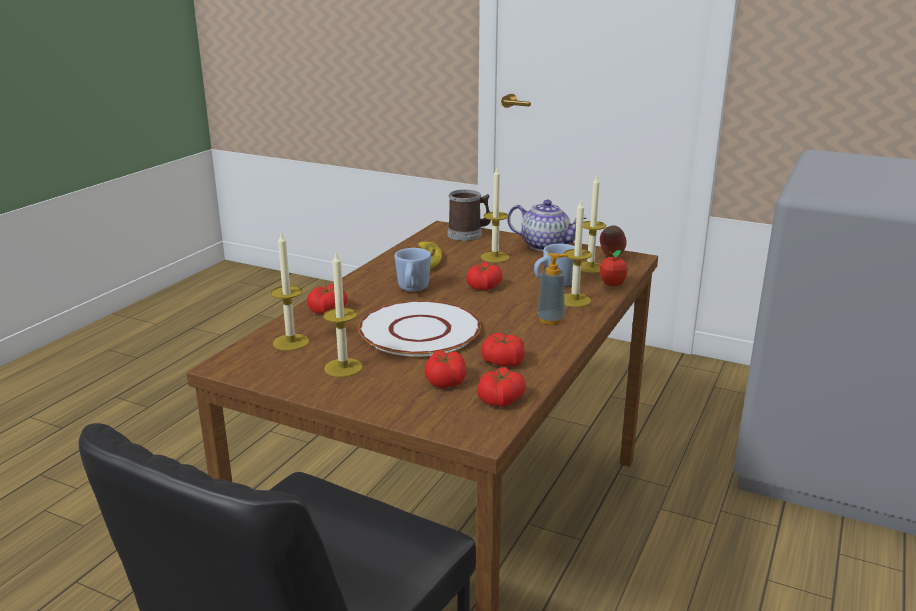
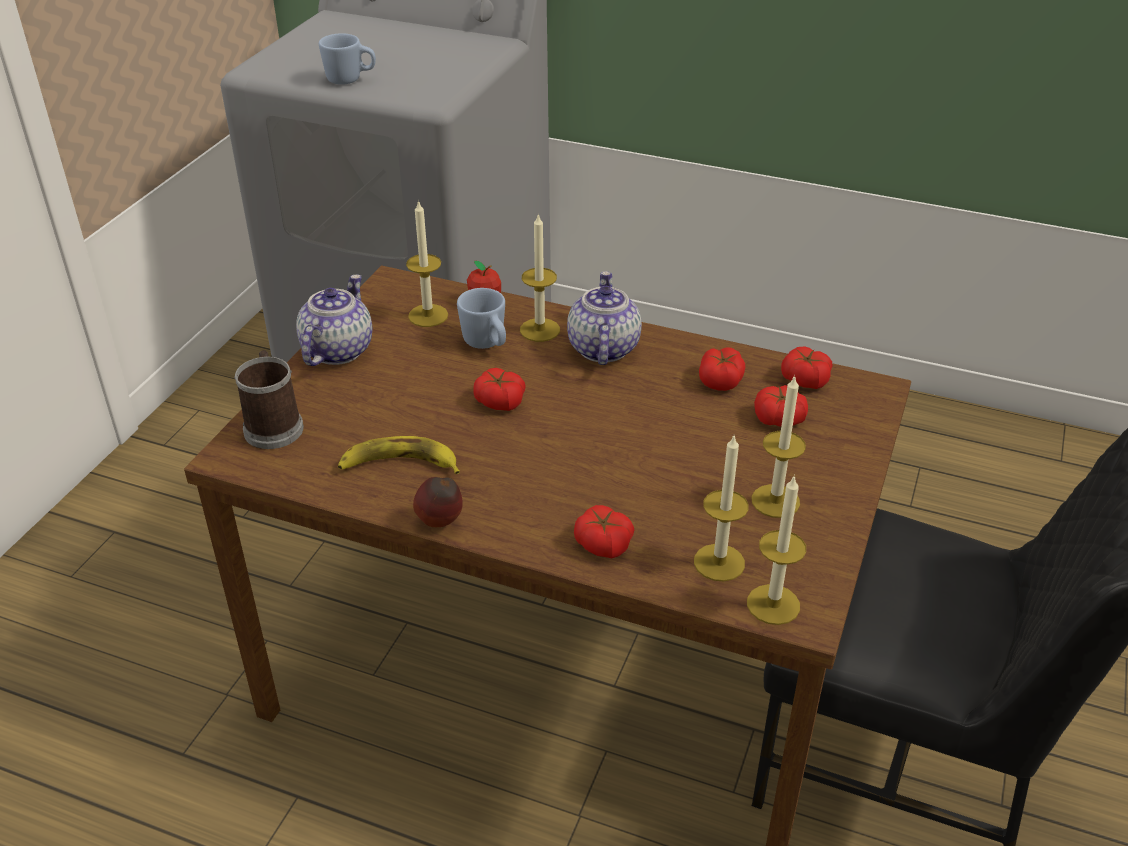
camera: 95 degrees left, 15 degrees up
white plate [358,301,481,357] -> none
blue mug [395,248,431,292] -> blue mug moved to [319,33,376,85]
candle [481,168,509,263] -> candle moved to [747,475,806,625]
soap dispenser [537,253,568,325] -> teapot [567,271,642,365]
apple [600,225,627,257] -> apple moved to [413,477,463,527]

